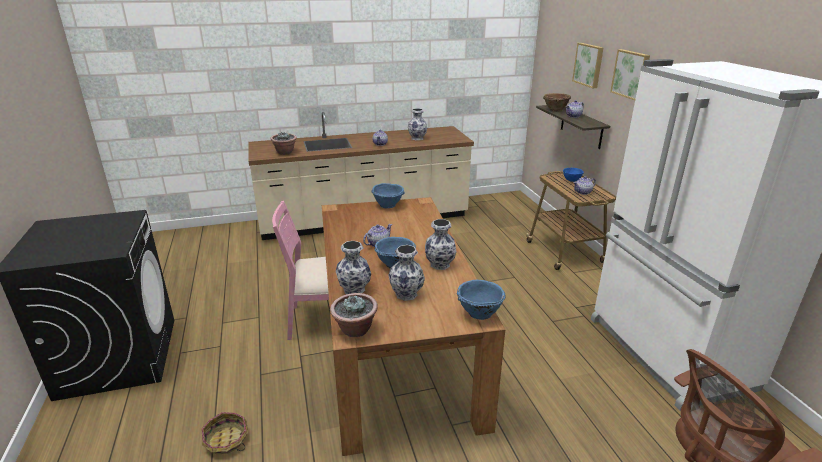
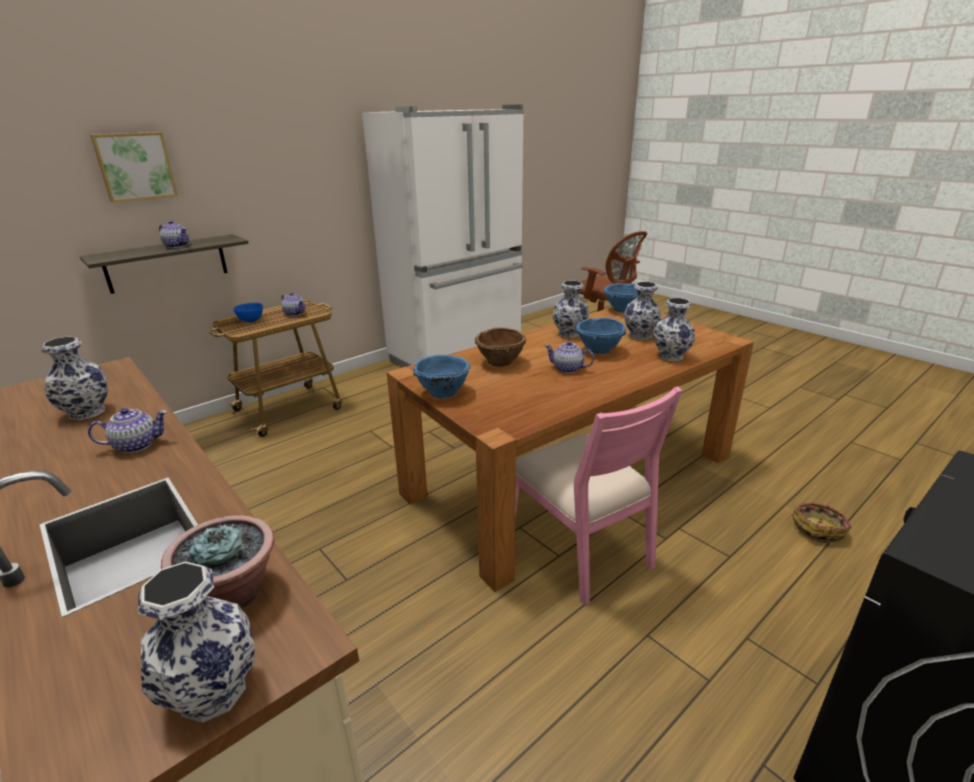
camera: 115 degrees left, 0 degrees up
potted plant [330,293,378,337] -> none
brown bowl [543,93,571,112] -> brown bowl moved to [475,327,526,367]
picture [610,49,650,100] -> none
none -> vase [138,562,255,723]

